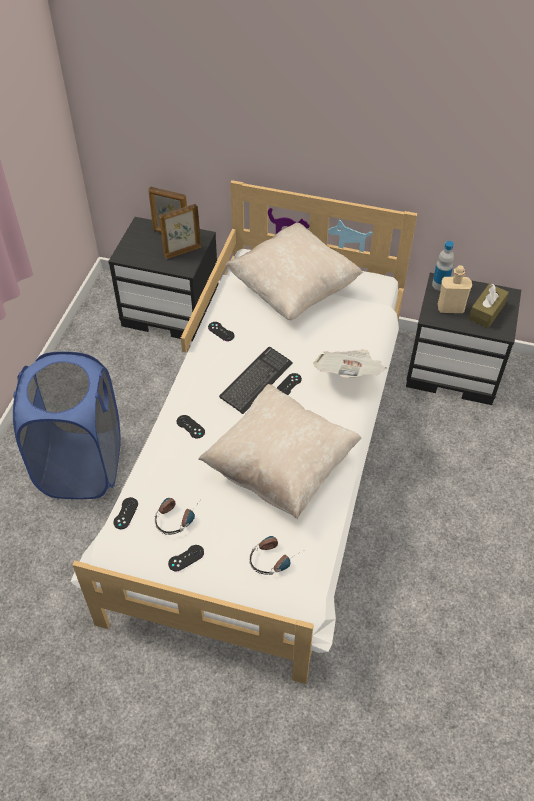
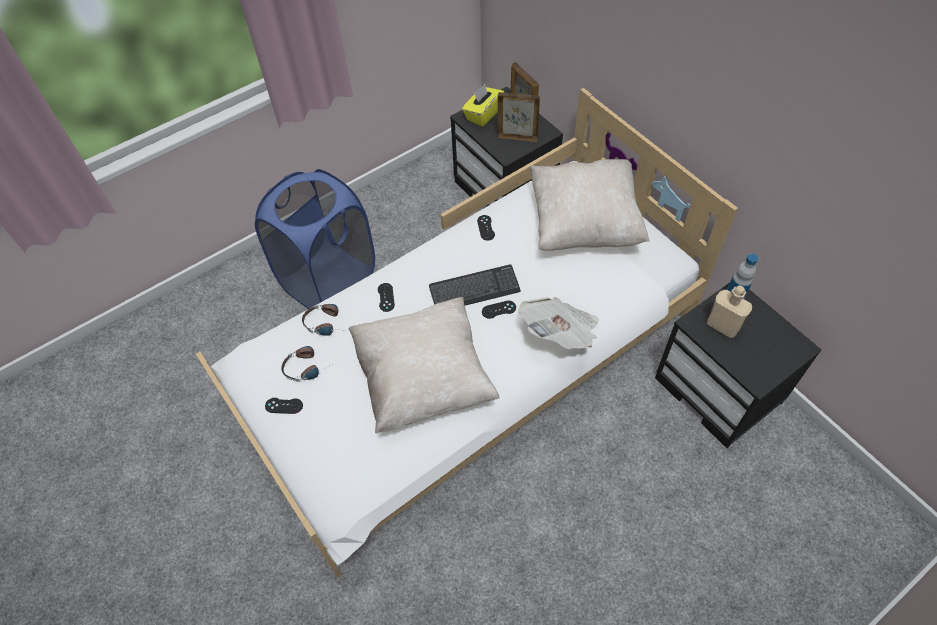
camera: 40 degrees right, 5 degrees up
black game controller [113,497,138,529] -> none
headphones [249,536,299,575] -> headphones moved to [302,304,339,336]
brown tissue box [469,284,509,328] -> none
none -> yellow tissue box [462,84,504,127]

